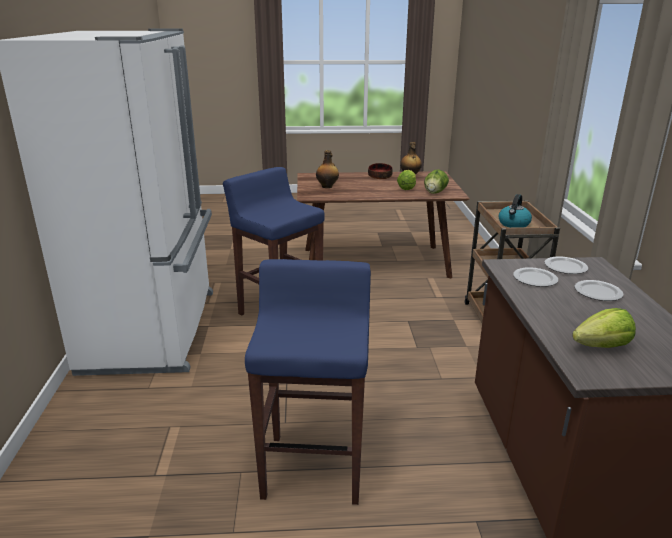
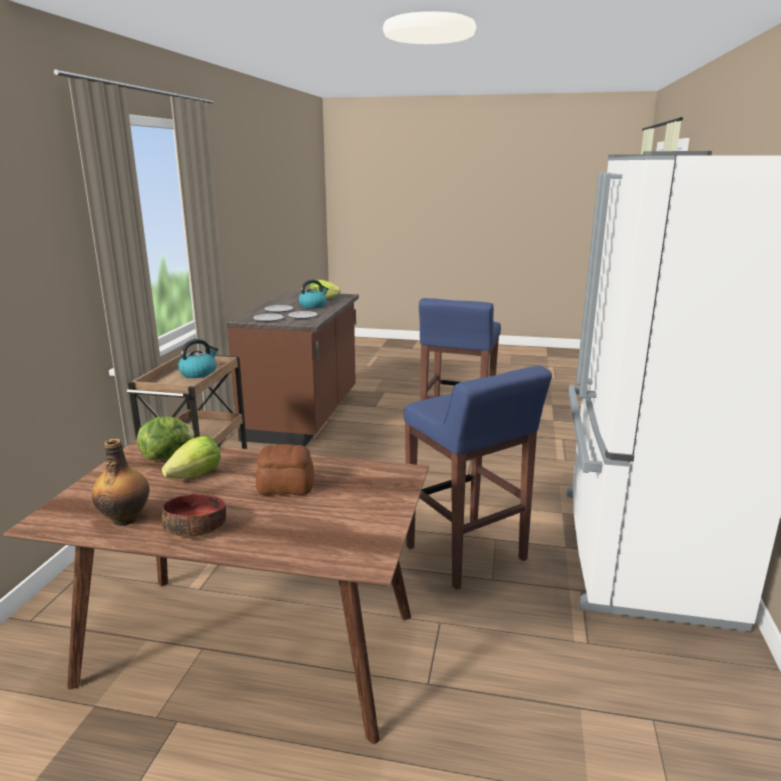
camera: 165 degrees left, 5 degrees down
bottle [316,150,339,188] -> none
none -> bread [256,444,314,495]
none -> kettle [298,279,328,308]

